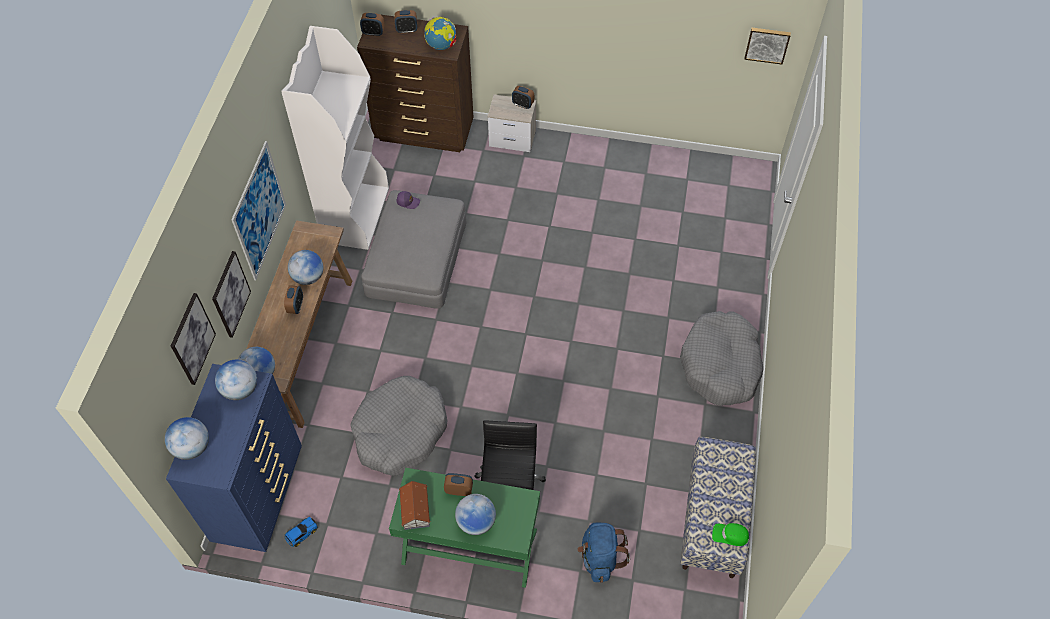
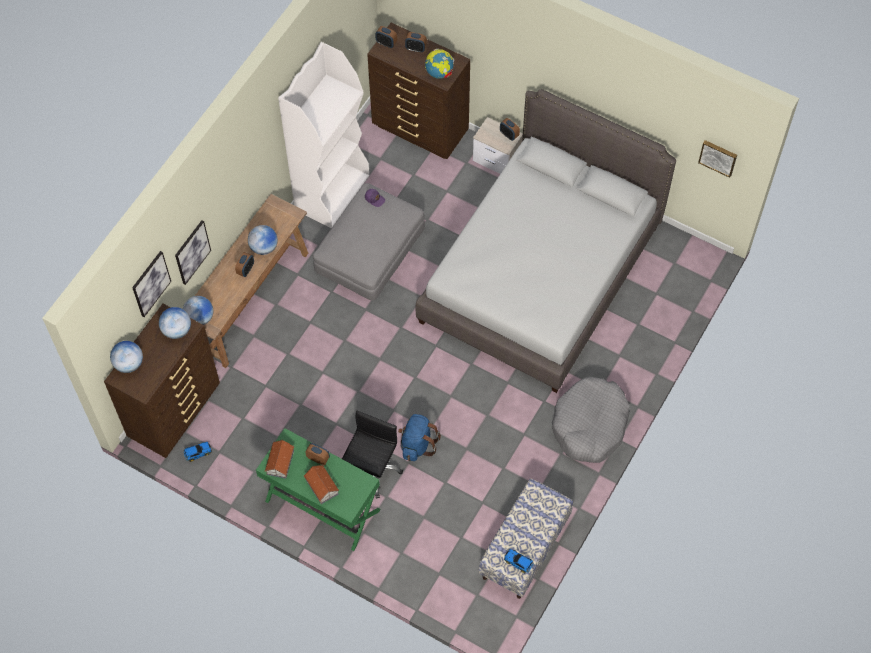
camera: 20 degrees right, 5 degrees up
blue dresser [166,364,302,552] -> brown dresser [104,304,220,458]
picture [231,141,286,280] -> none
grey dog bed [350,376,447,476] -> none
globe [455,494,496,535] -> toy house [304,465,339,504]
blue backpack [577,522,630,582] -> blue backpack moved to [398,414,441,461]
green cap [712,523,749,546] -> toy car [504,549,534,573]
none -> grey bed [416,89,676,393]

